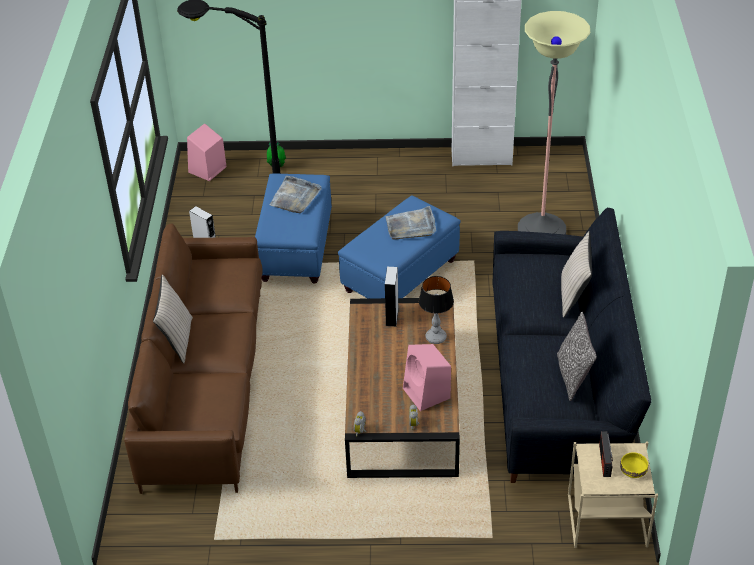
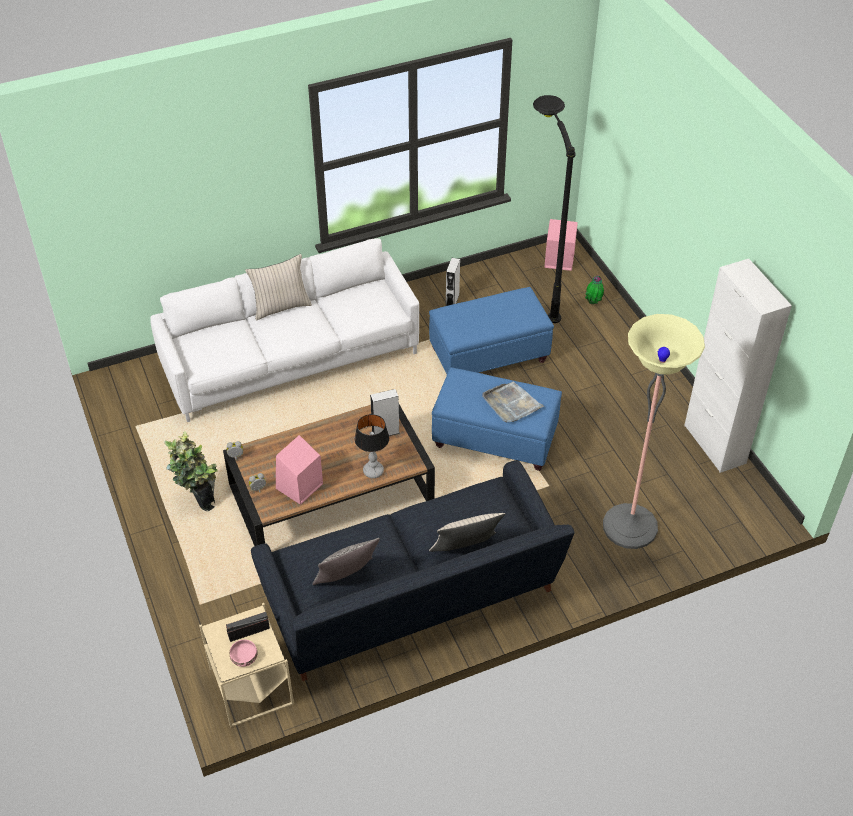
camera: 65 degrees right, 5 degrees up
brown sofa [124,224,263,494] -> white sofa [150,238,419,422]
grey tray [269,176,322,213] -> none
yellow bowl [620,452,648,478] -> pink bowl [230,640,258,667]
none -> potted plant [164,431,217,511]

